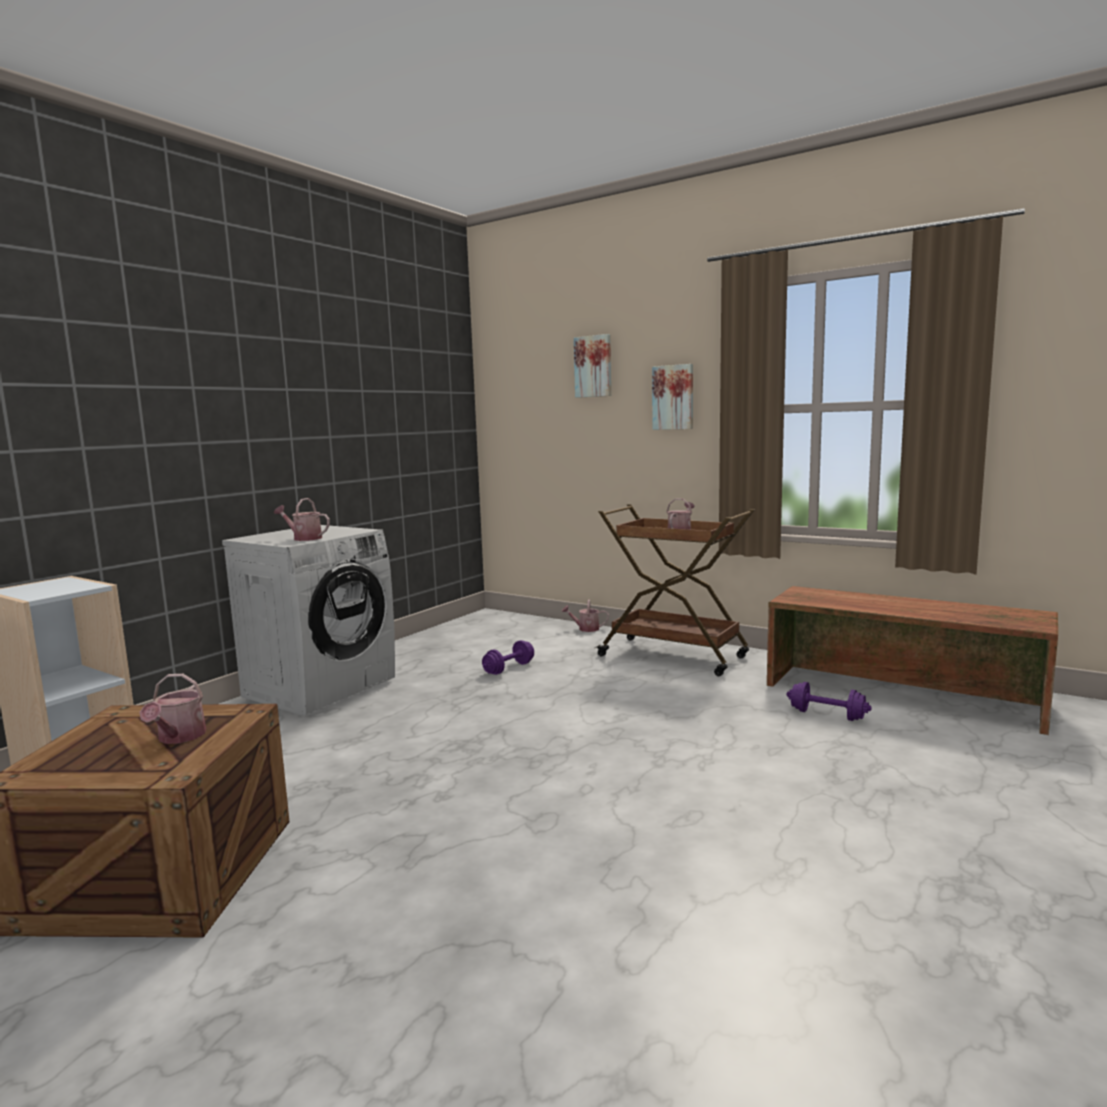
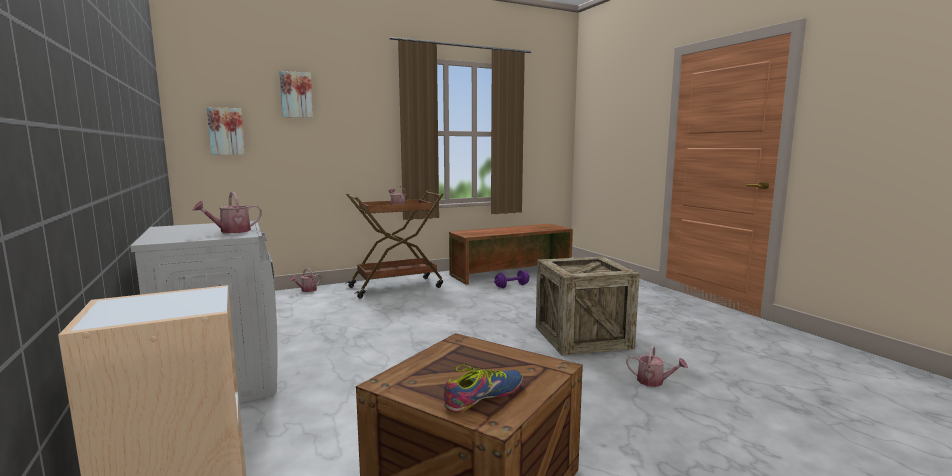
camera: 60 degrees left, 0 degrees up
watering can [139,674,206,744] -> watering can moved to [626,345,688,387]
purple dumbbell [482,640,534,675] -> none
picture [652,364,693,430] -> picture moved to [207,107,245,155]
none -> shoe [444,364,523,413]
none -> crate [536,257,640,356]

